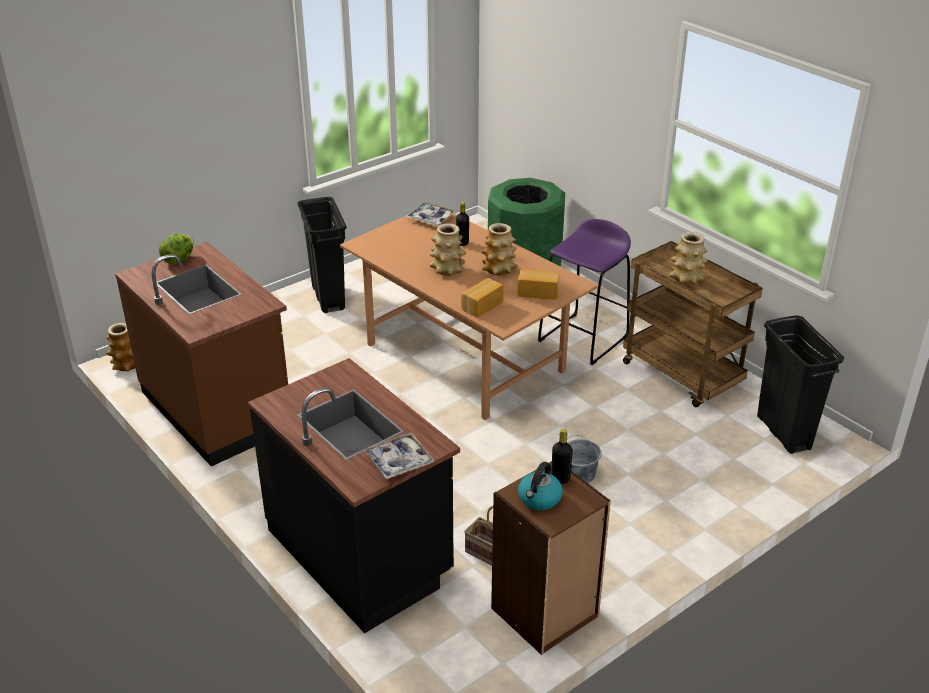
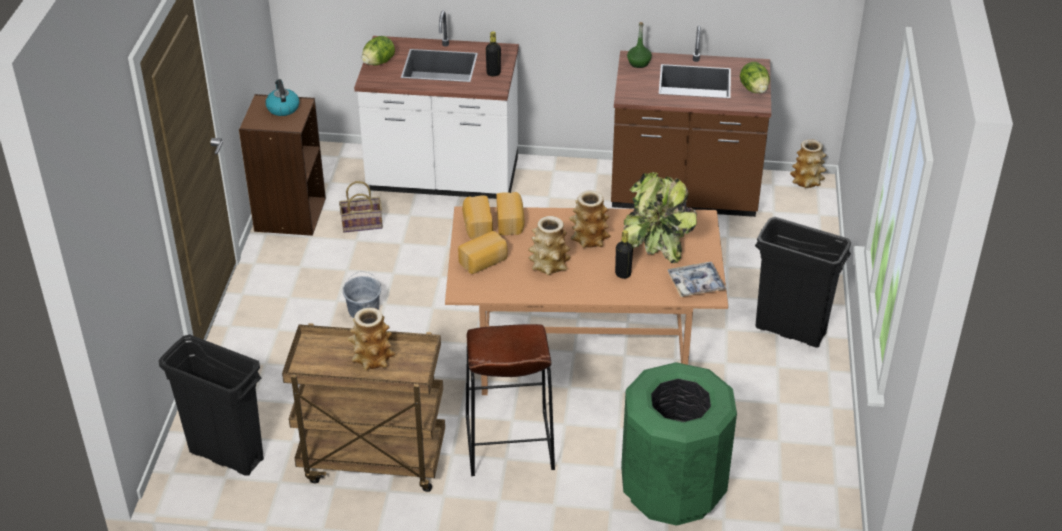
camera: 135 degrees right, 5 degrees up
black counter [248,358,460,633] -> white counter [354,11,519,199]
tray [364,432,435,480] -> lettuce [362,36,395,66]
purple stool [538,219,631,365] -> brown stool [466,324,555,476]
black bottle [551,429,573,484] -> black bottle moved to [486,31,501,76]
none -> bread [462,195,493,239]
none -> potted plant [621,172,697,263]
none -> green bottle [627,22,652,68]

